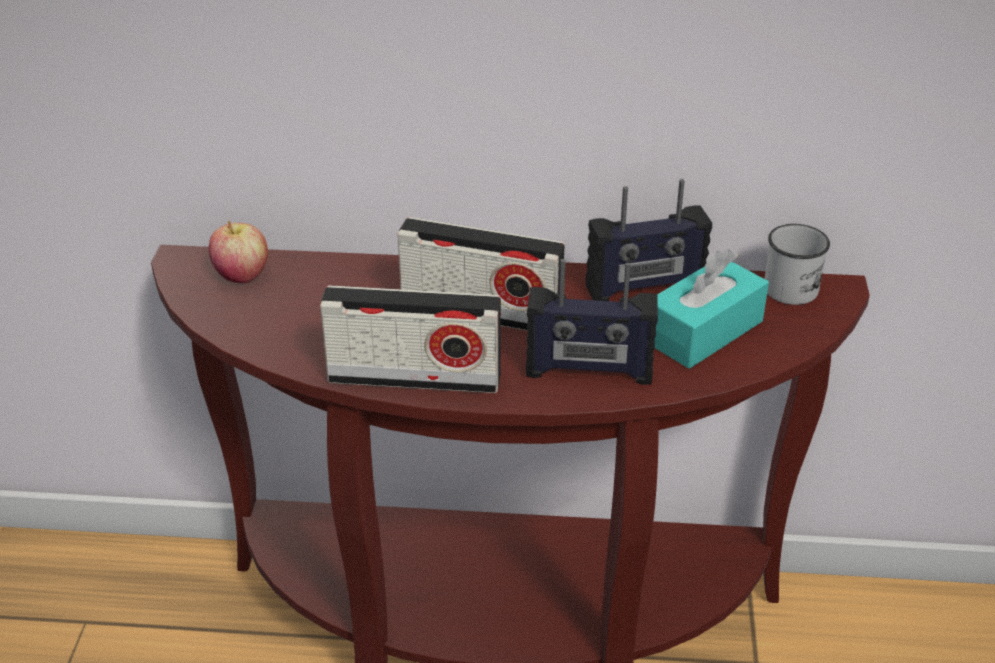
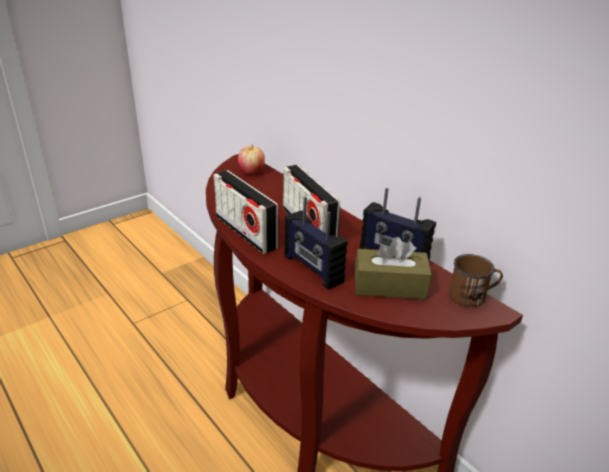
camera: 45 degrees right, 5 degrees down
turquoise tissue box [655,249,769,369] -> brown tissue box [355,237,432,299]
white mug [764,224,830,305] -> brown mug [449,254,503,307]

